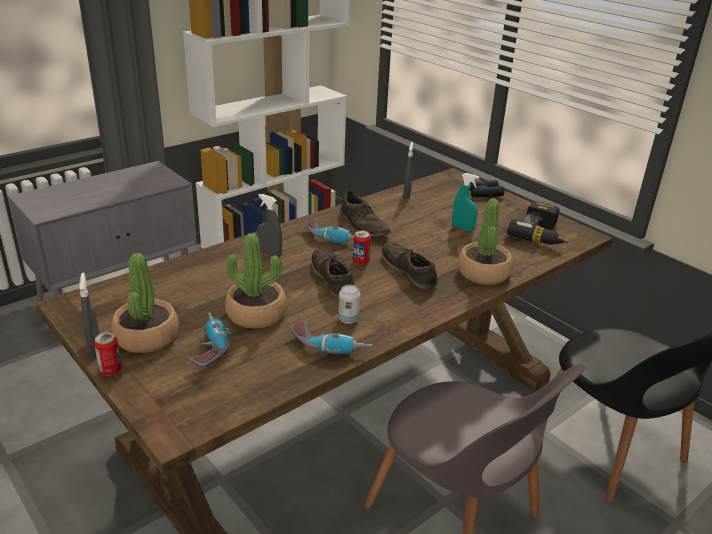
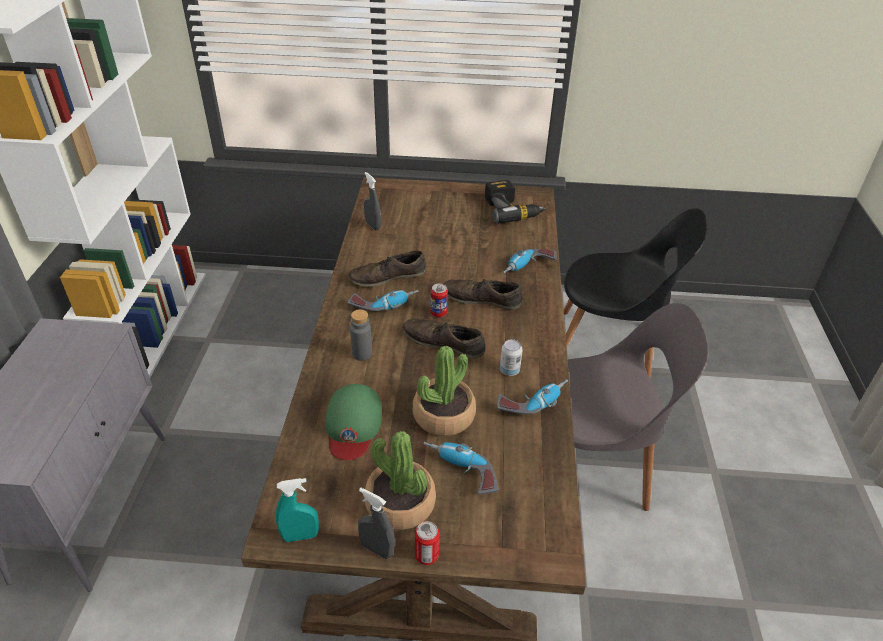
camera: 45 degrees left, 10 degrees up
grey spray bottle [257,194,282,257] -> grey bottle [350,309,372,361]
brown shoe [340,191,390,237] -> brown shoe turned 150 degrees clockwise [348,250,426,287]
turquoise spray bottle [452,173,479,231] -> turquoise spray bottle moved to [275,478,319,542]
potted plant [458,198,513,285] -> power drill [502,249,556,274]
black binoculars [469,180,505,197] -> none
none -> green cap [325,384,382,460]

